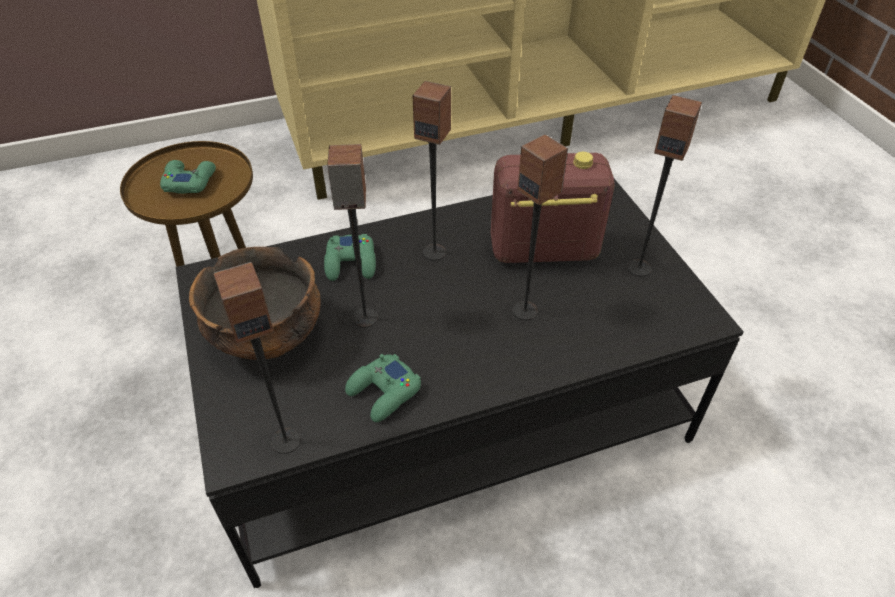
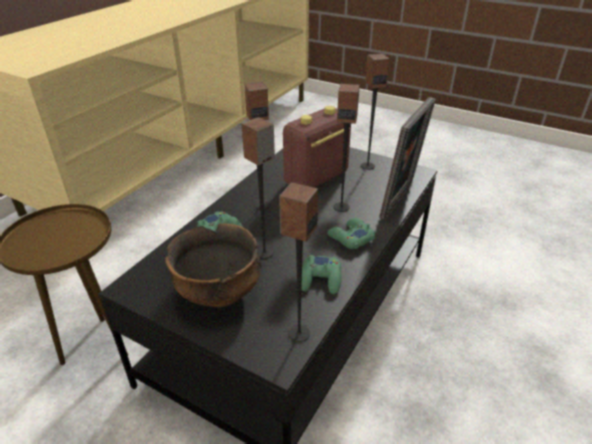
camera: 40 degrees left, 10 degrees down
green game controller [160,160,216,194] -> green game controller moved to [327,218,375,249]
none -> picture frame [379,97,436,220]

